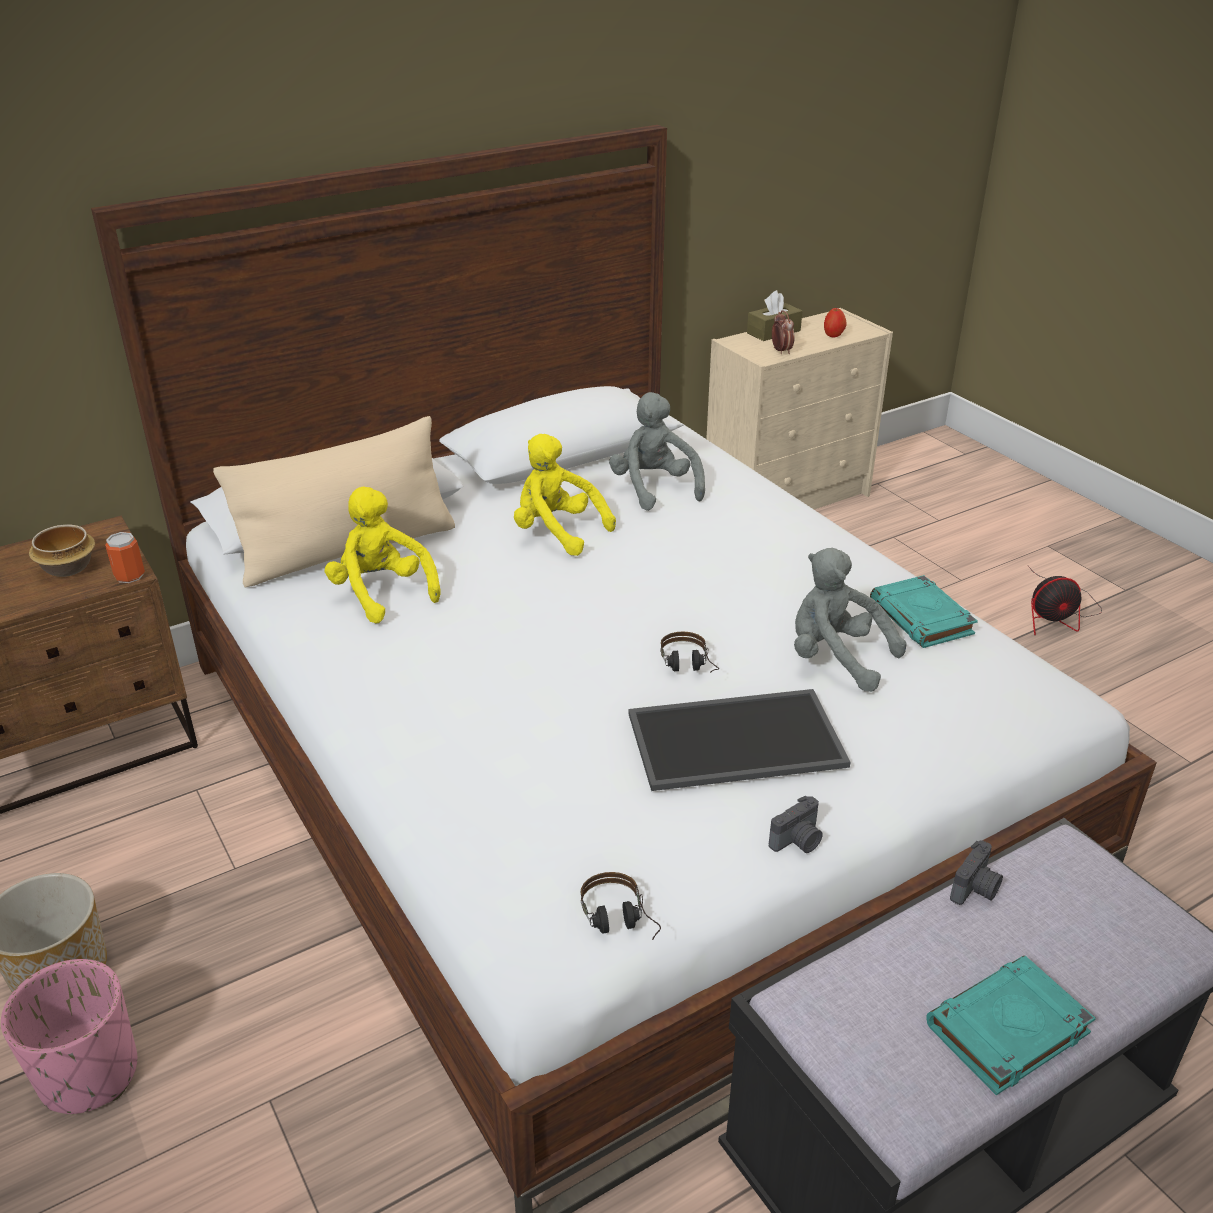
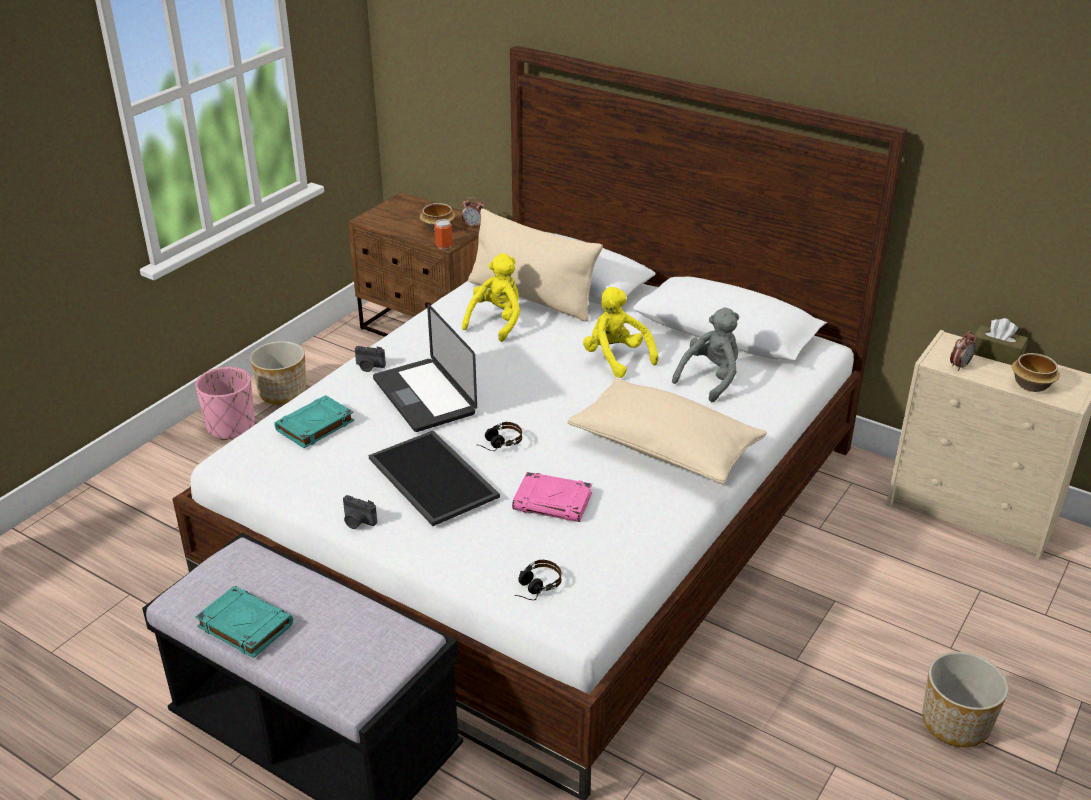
camera: 65 degrees right, 0 degrees up
yellow plush toy [514,434,616,556] -> yellow plush toy turned 45 degrees counterclockwise [583,287,659,378]
headphones [581,872,661,940] -> headphones moved to [515,560,562,600]
grey plush toy [794,548,907,692] -> pink book [512,472,592,522]
apple [824,308,846,337] -> bowl [1012,353,1060,392]
turquoise book [870,575,978,648] -> turquoise book moved to [274,395,354,448]
camera [950,840,1003,905] -> camera moved to [355,346,386,372]
fan [1027,565,1102,635] -> planter [922,652,1008,747]
none -> laptop [373,304,477,432]
none -> alarm clock [462,197,484,228]
none -> beige pillow [567,378,767,484]

